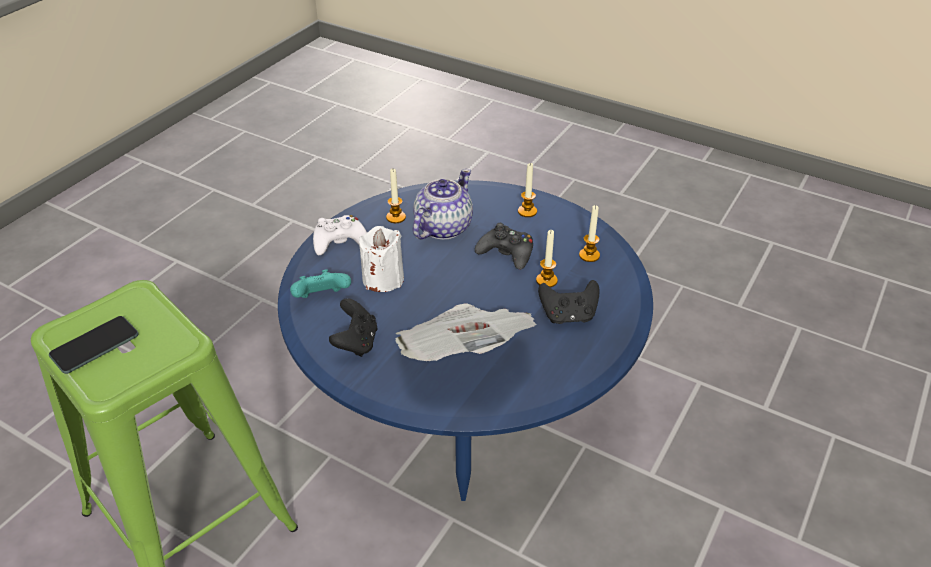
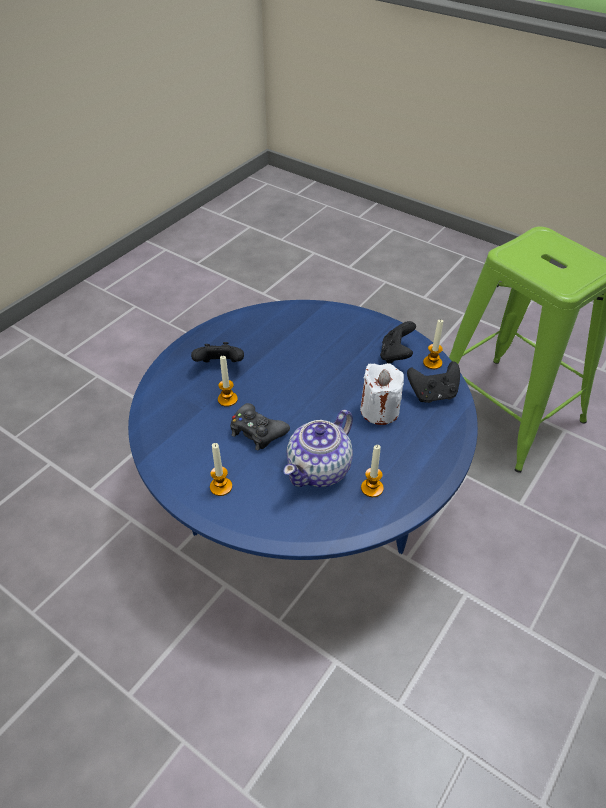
camera: 175 degrees left, 5 degrees up
phone [49,316,139,374] -> none
turquoise game controller [290,269,351,298] -> black game controller [407,361,460,403]
white game controller [313,215,367,255] -> none
newspaper [395,303,536,361] -> none
candle [579,205,600,262] -> candle moved to [423,320,443,369]

